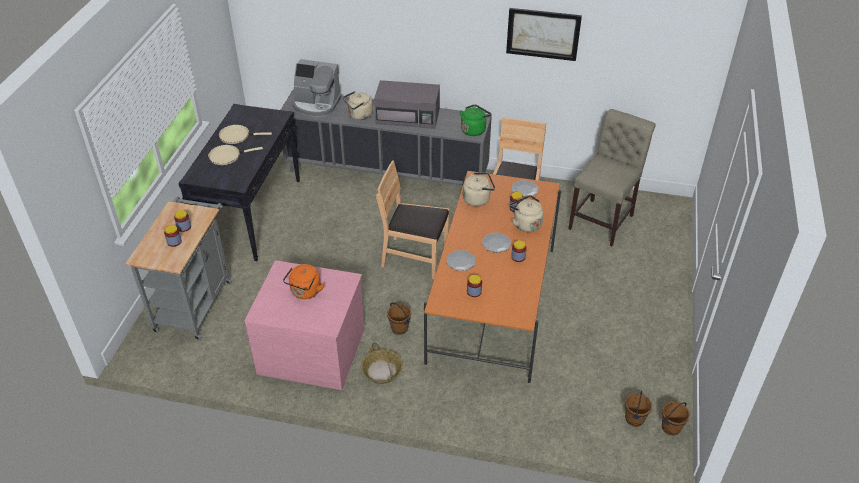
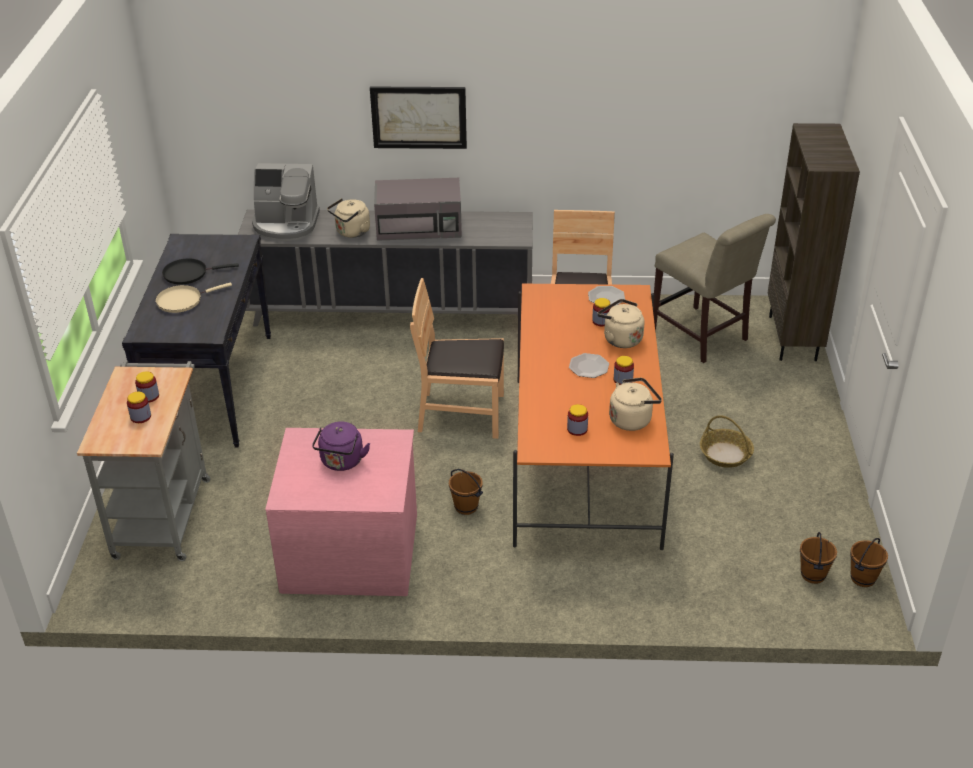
camera: 10 degrees left, 5 degrees down
beige frying pan [218,125,272,144] -> black frying pan [162,258,239,285]
orange kettle [283,264,324,299] -> purple kettle [312,422,370,471]
basket [361,342,403,384] -> basket moved to [700,415,754,468]
plate [446,250,476,271] -> none
green kettle [460,104,492,136] -> none
beige kettle [463,172,495,206] -> beige kettle moved to [609,378,662,431]
picture [506,8,582,61] -> picture moved to [370,87,467,149]
beige chair [568,109,656,246] -> beige chair turned 120 degrees clockwise [653,214,776,363]
none -> brown bookcase [768,123,860,361]

